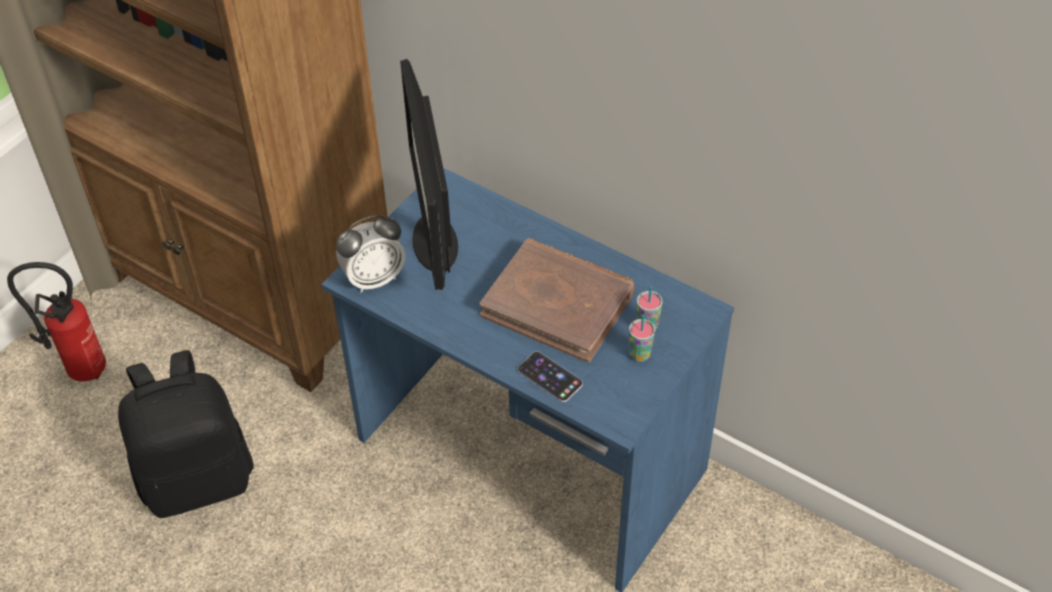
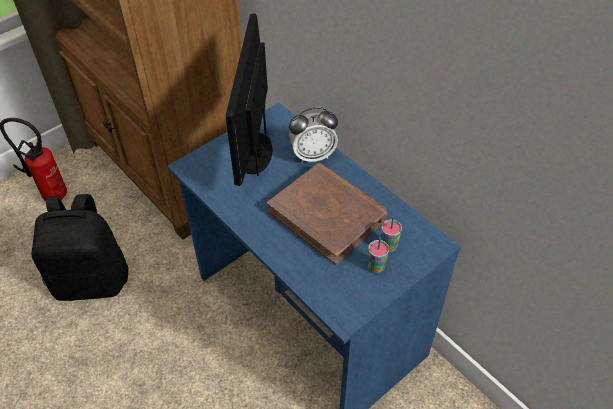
camera: 15 degrees right, 0 degrees up
alarm clock [336,215,405,293] -> alarm clock moved to [289,107,338,163]
phone [518,351,583,402] -> none

